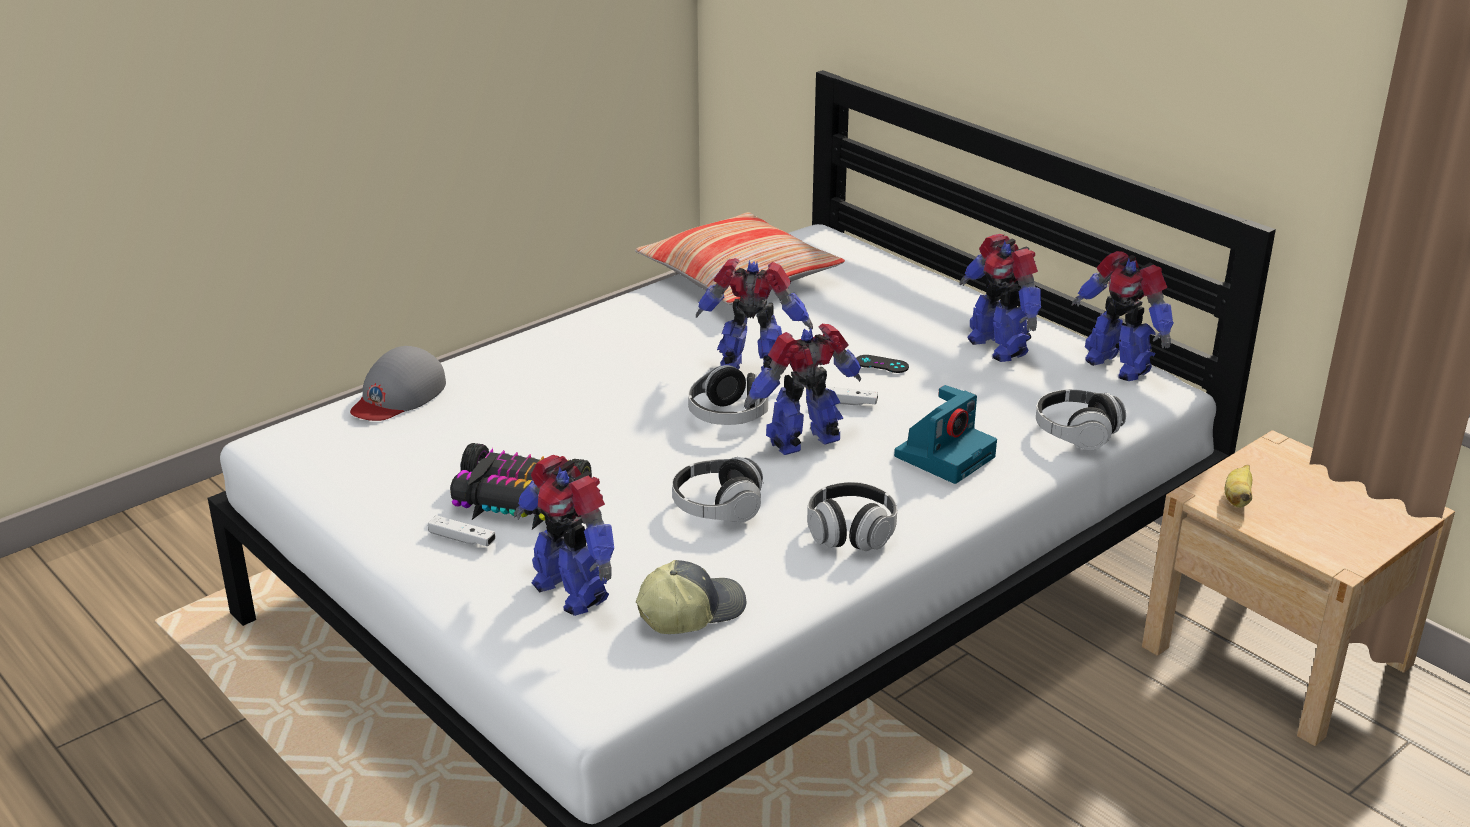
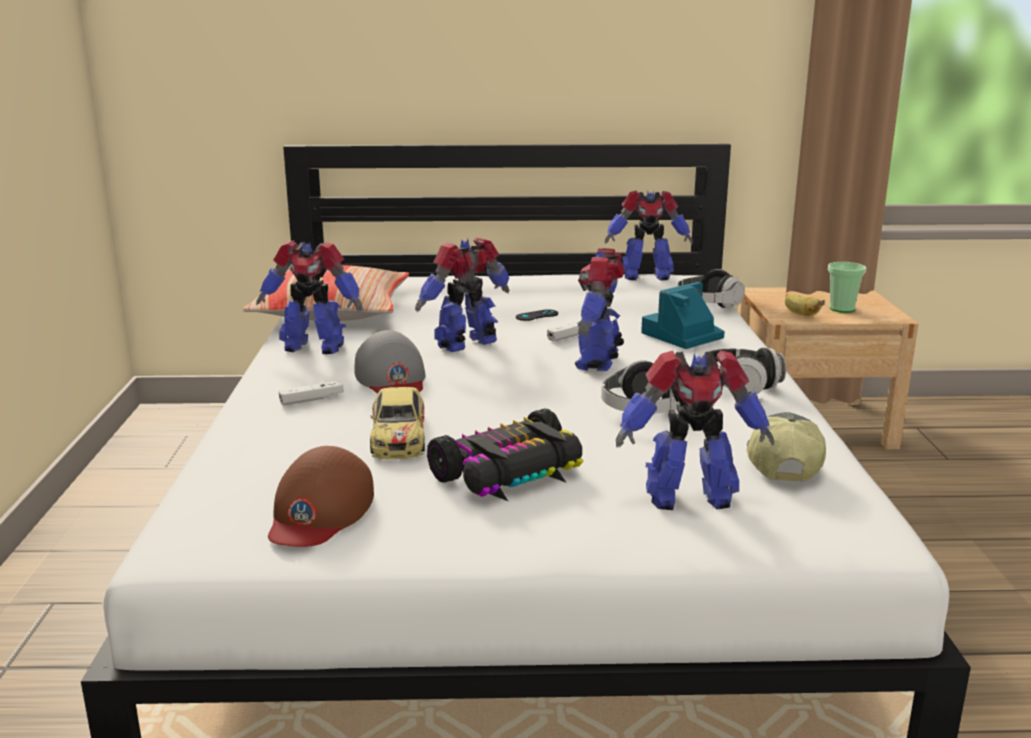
camera: 50 degrees left, 10 degrees down
grey cap [350,346,446,421] -> grey cap moved to [354,330,426,394]
white game controller [428,515,496,546] -> white game controller moved to [278,381,344,405]
headphones [688,365,768,425] -> none
camera [894,385,997,484] -> camera turned 120 degrees counterclockwise [641,282,724,349]
toy robot [959,234,1041,362] -> toy robot moved to [256,240,363,354]
none -> brown cap [268,446,374,547]
none -> toy car [370,387,425,459]
none -> cup [828,262,866,313]

